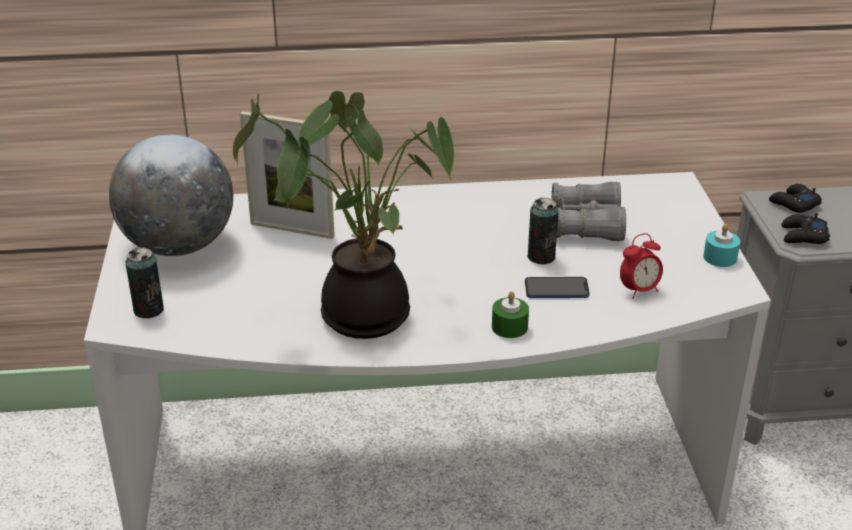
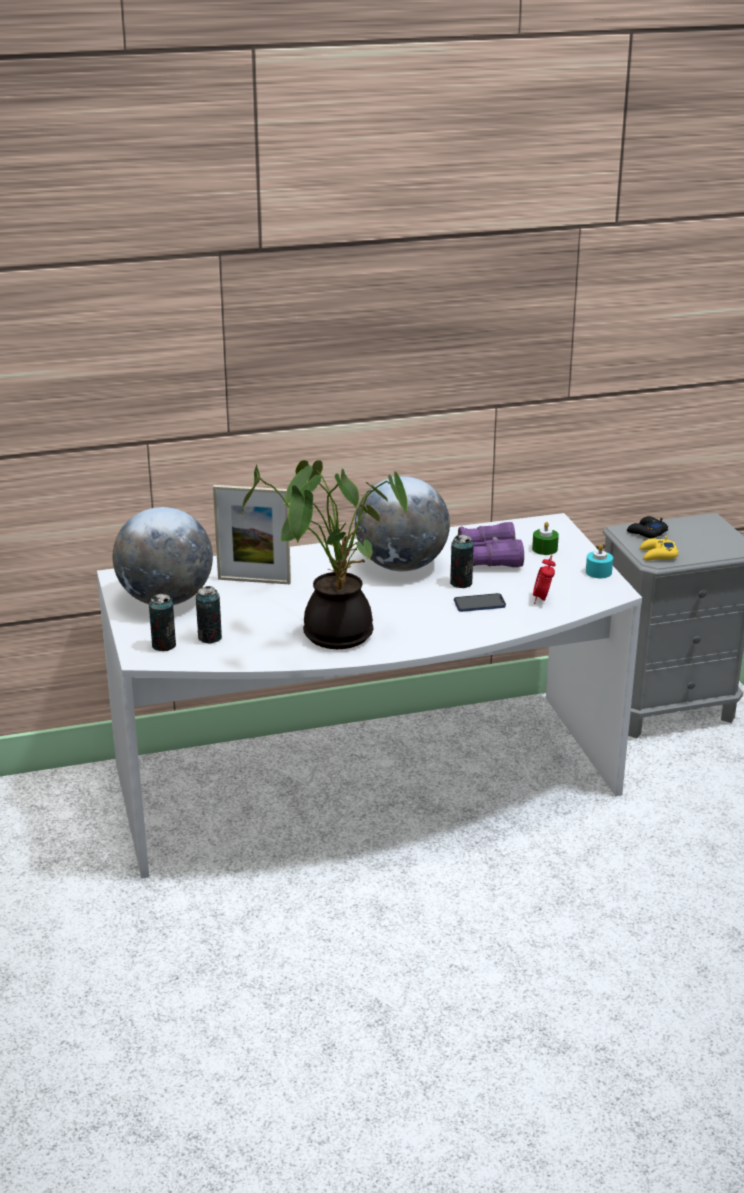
camera: 10 degrees left, 5 degrees down
green candle [492,291,529,338] -> green candle moved to [532,522,559,555]
grey binoculars [552,182,626,242] -> purple binoculars [458,522,524,567]
alarm clock [620,233,663,299] -> alarm clock turned 135 degrees clockwise [533,555,556,604]
black game controller [782,213,830,244] -> yellow game controller [640,536,679,561]
none -> can [196,586,222,643]
none -> globe [355,476,450,571]

